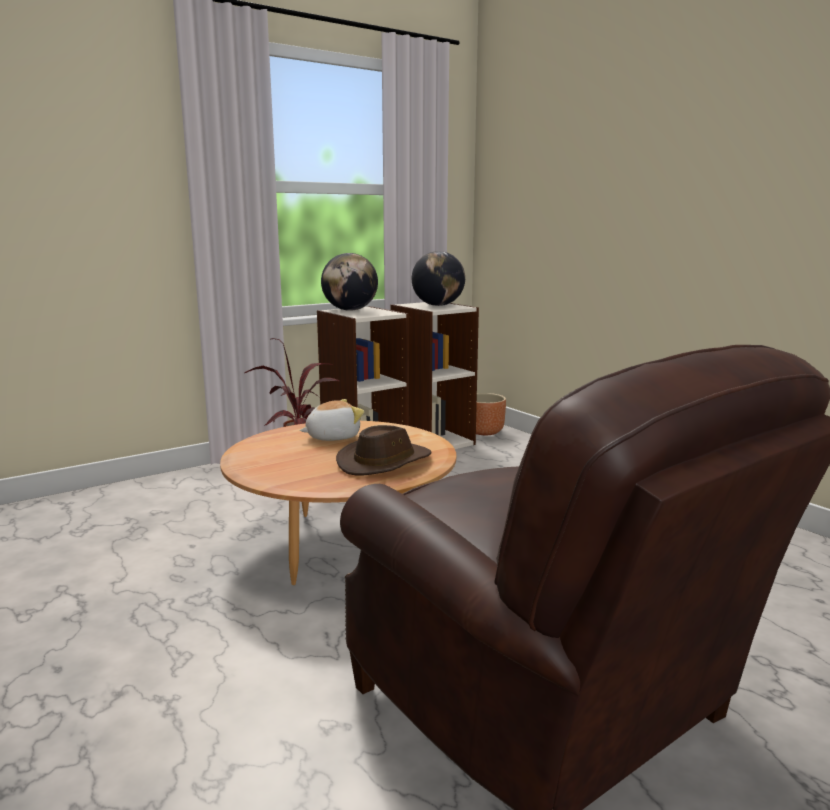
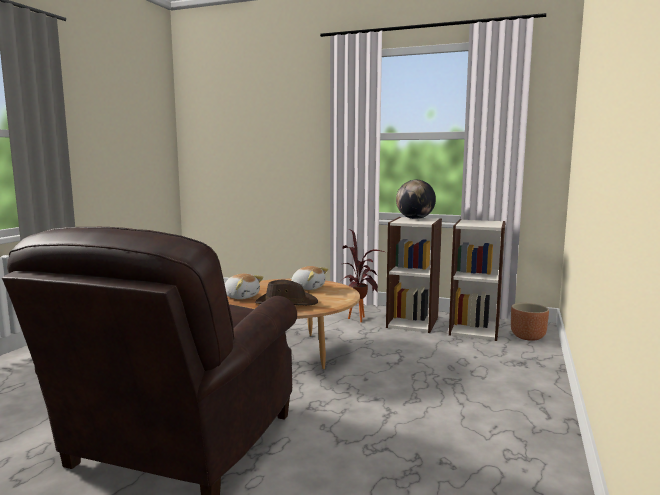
camera: 55 degrees right, 5 degrees down
globe [412,251,465,306] -> none
none -> plush toy [225,274,264,299]

